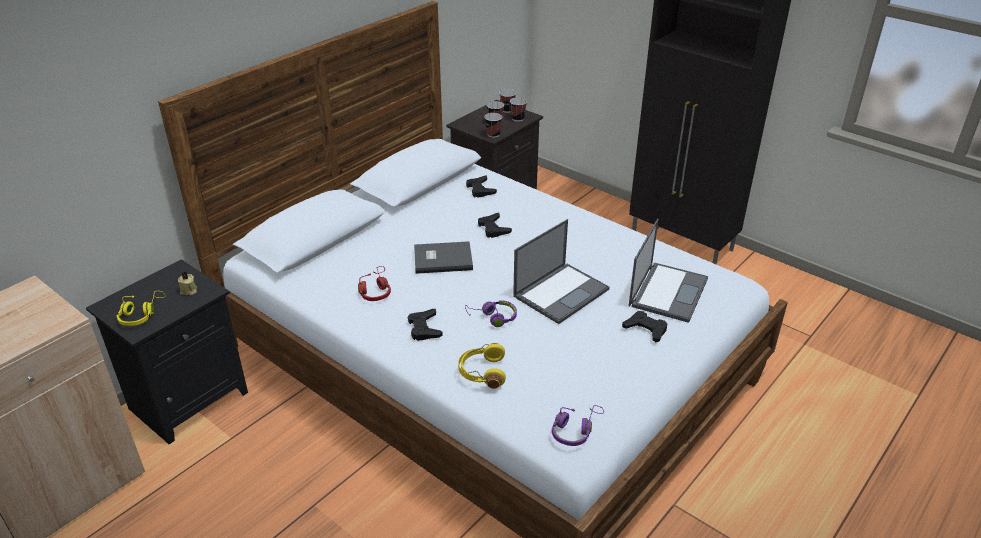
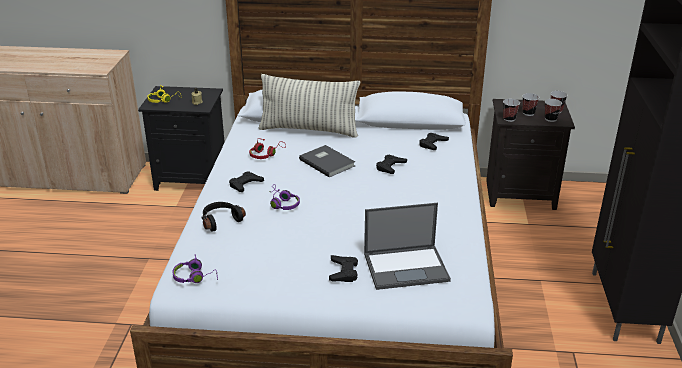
camera: 55 degrees right, 5 degrees down
yellow headphones [458,343,506,389] -> black headphones [201,202,246,232]
laptop [513,219,610,324] -> none
none -> pillow [259,74,360,138]

